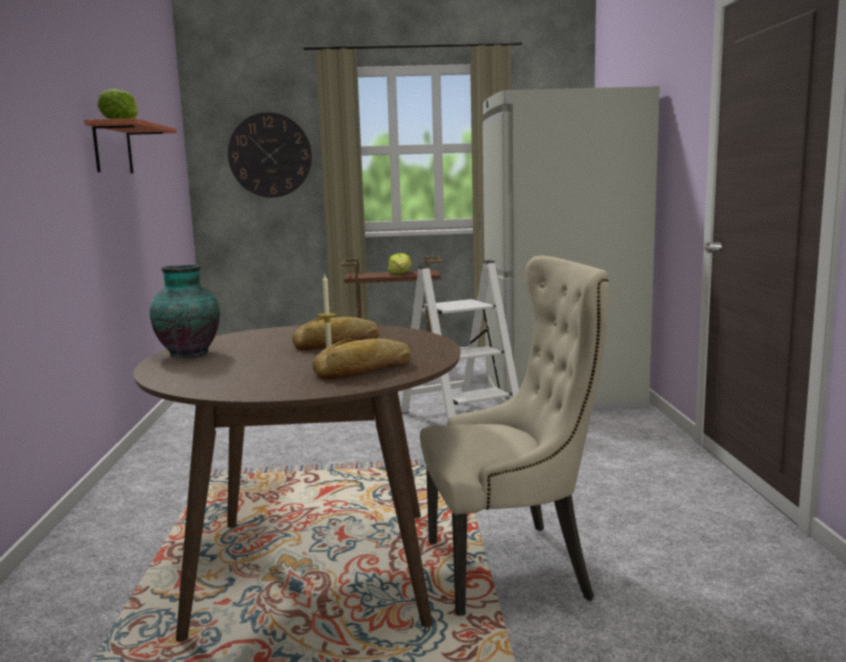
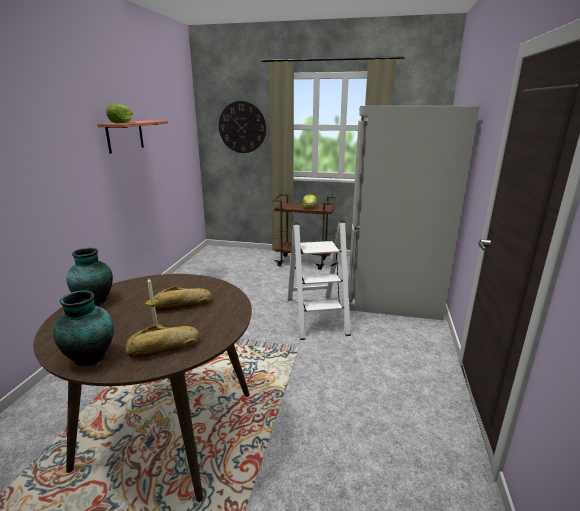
camera: 15 degrees right, 10 degrees up
beige chair [420,256,609,616] -> none
none -> vase [53,290,114,366]

